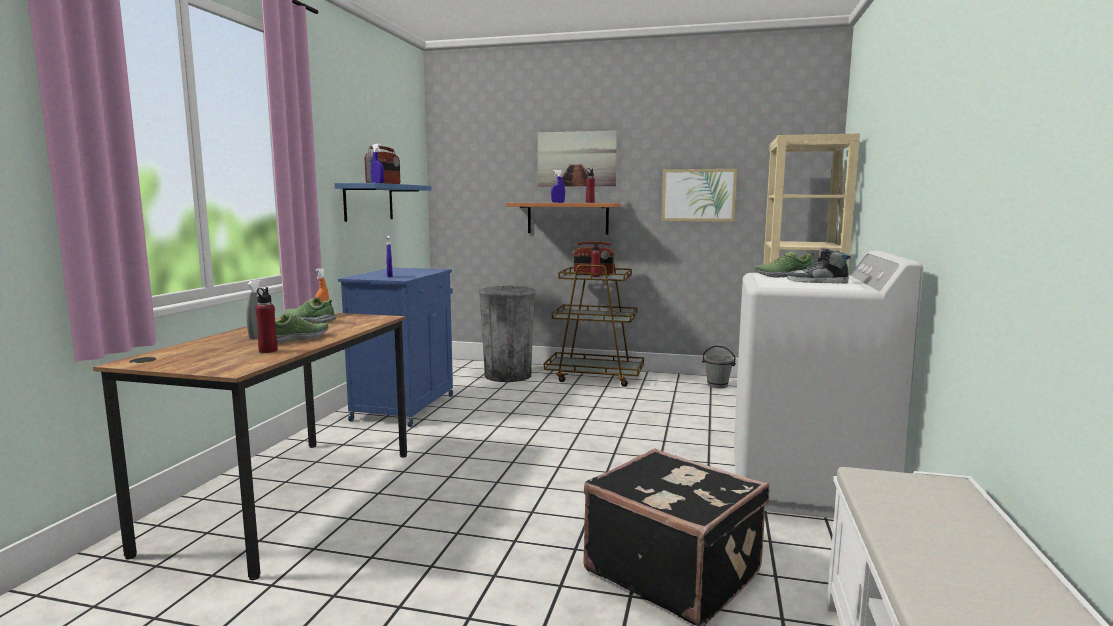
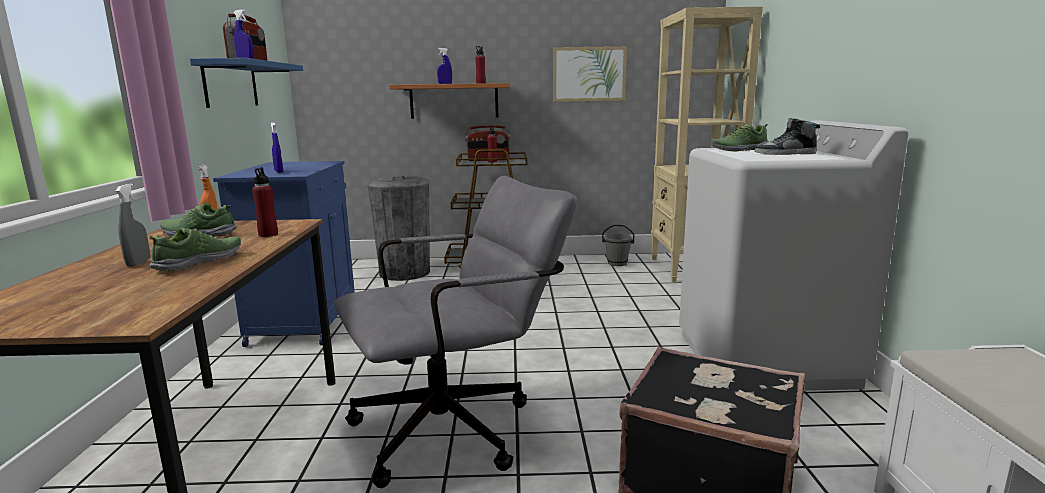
camera: 15 degrees left, 5 degrees up
red bottle [255,287,278,353] -> red bottle moved to [252,167,278,237]
picture [538,131,617,186] -> none
none -> grey office chair [334,176,577,488]

